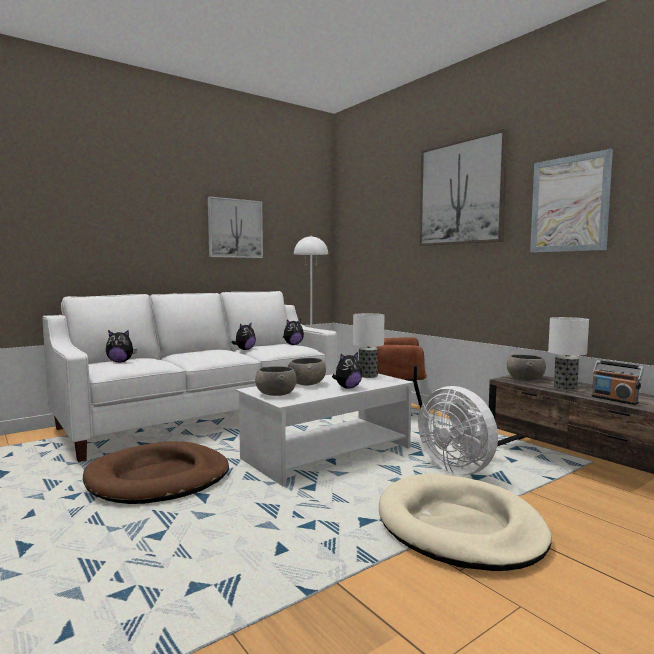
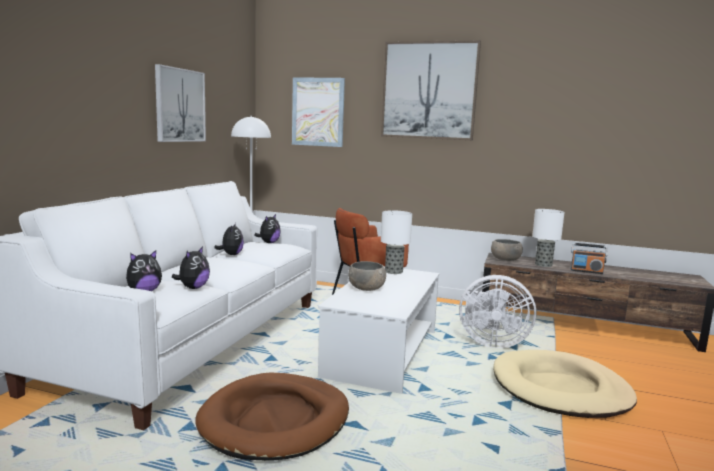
camera: 35 degrees left, 5 degrees up
grey bowl [255,366,297,396] -> none
plush toy [332,352,362,388] -> plush toy moved to [172,246,210,289]
picture [530,149,613,253] -> picture moved to [292,77,345,147]

